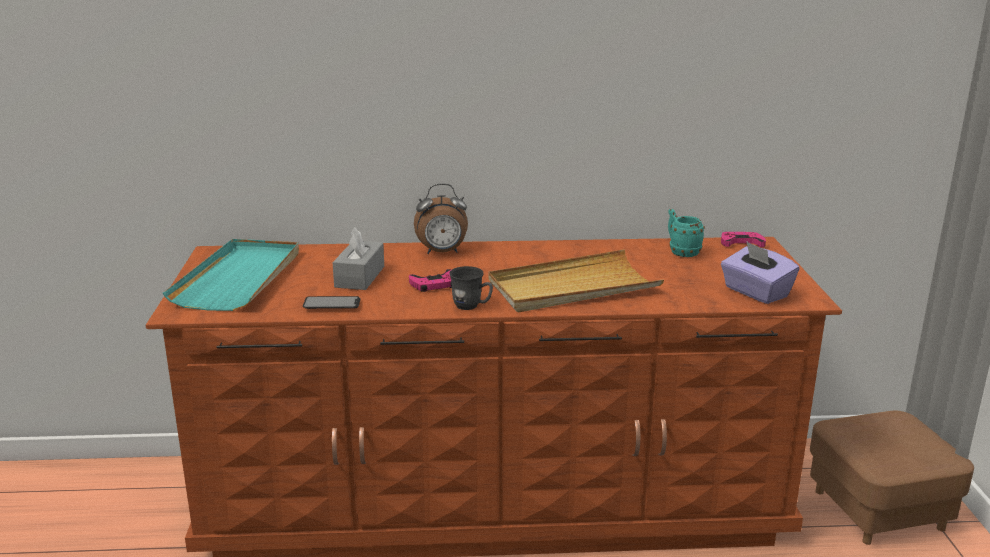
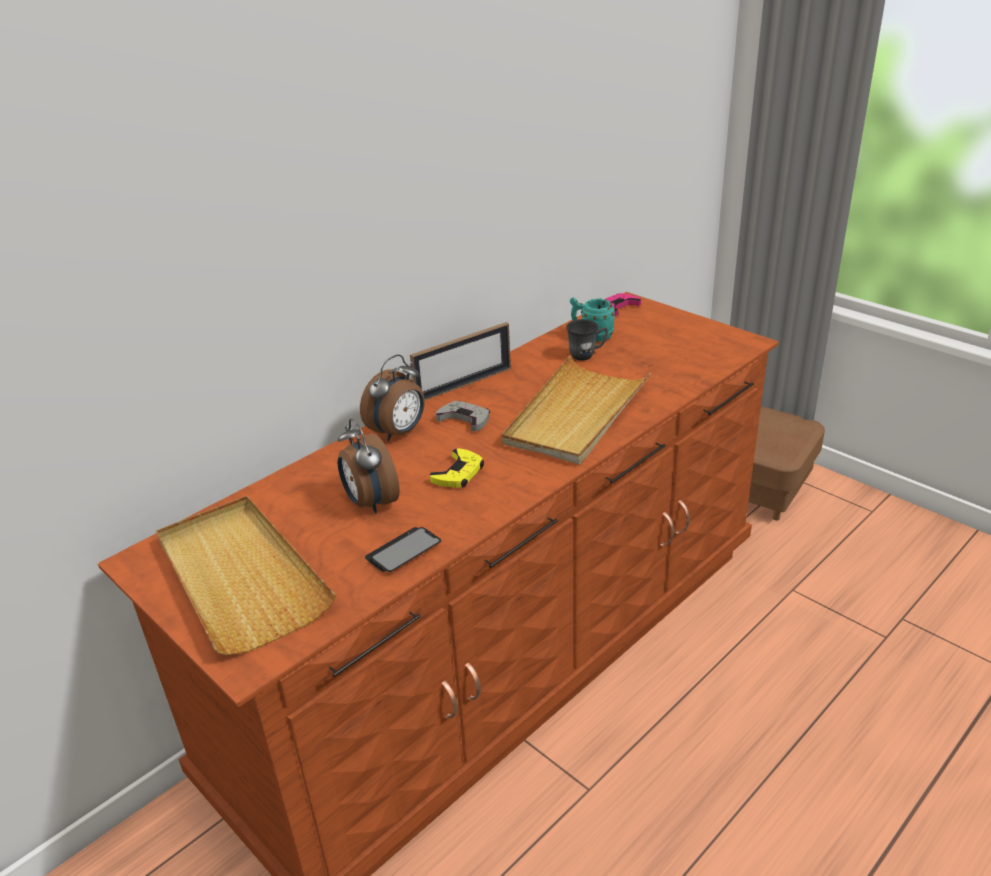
camera: 40 degrees left, 10 degrees up
turquoise tray [163,239,299,311] -> beige tray [156,496,336,655]
grey tissue box [332,227,384,290] -> alarm clock [338,419,400,514]
pink game controller [409,269,452,292] -> yellow game controller [429,448,484,488]
grey mug [449,266,493,310] -> grey mug moved to [566,319,608,361]
purple tissue box [721,241,799,304] -> none
none -> picture frame [410,322,511,400]
none -> grey game controller [436,401,490,431]

